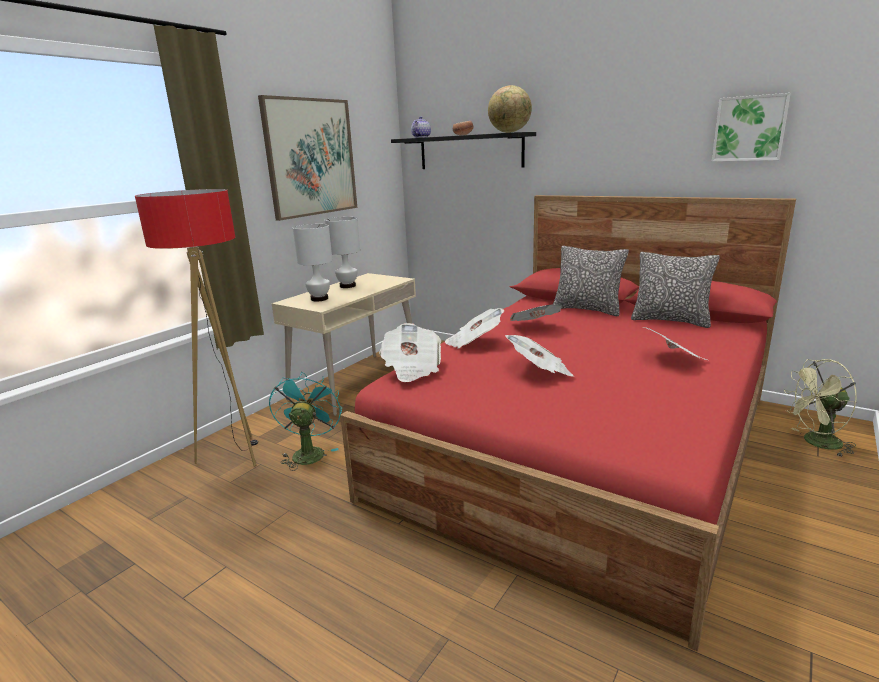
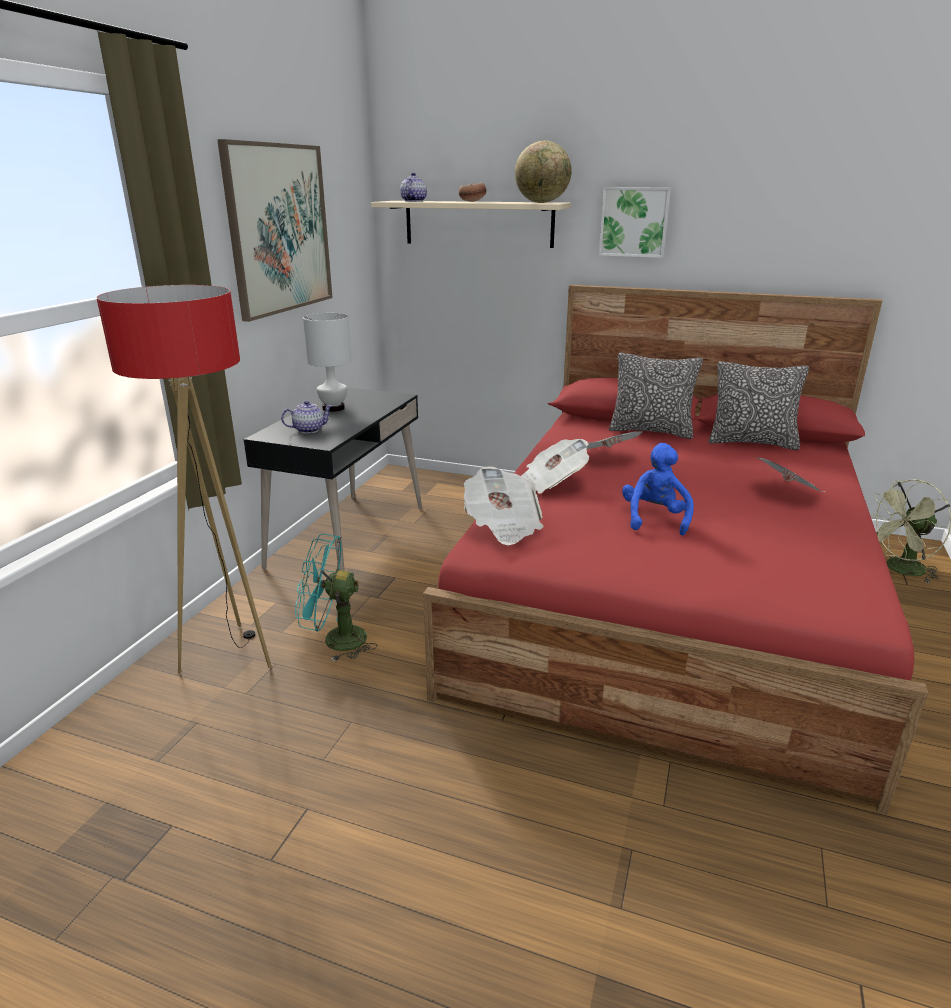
camera: 15 degrees left, 5 degrees up
turquoise fan [269,371,342,471] -> turquoise fan turned 75 degrees counterclockwise [295,534,377,661]
beige desk [271,273,416,416] -> black desk [244,387,422,571]
white table lamp [293,224,332,301] -> teapot [281,401,333,433]
black shelf [391,132,536,169] -> beige shelf [371,201,571,248]
newspaper [505,335,574,377] -> blue plush toy [622,443,694,535]
picture [712,93,791,161] -> picture moved to [599,187,671,258]

